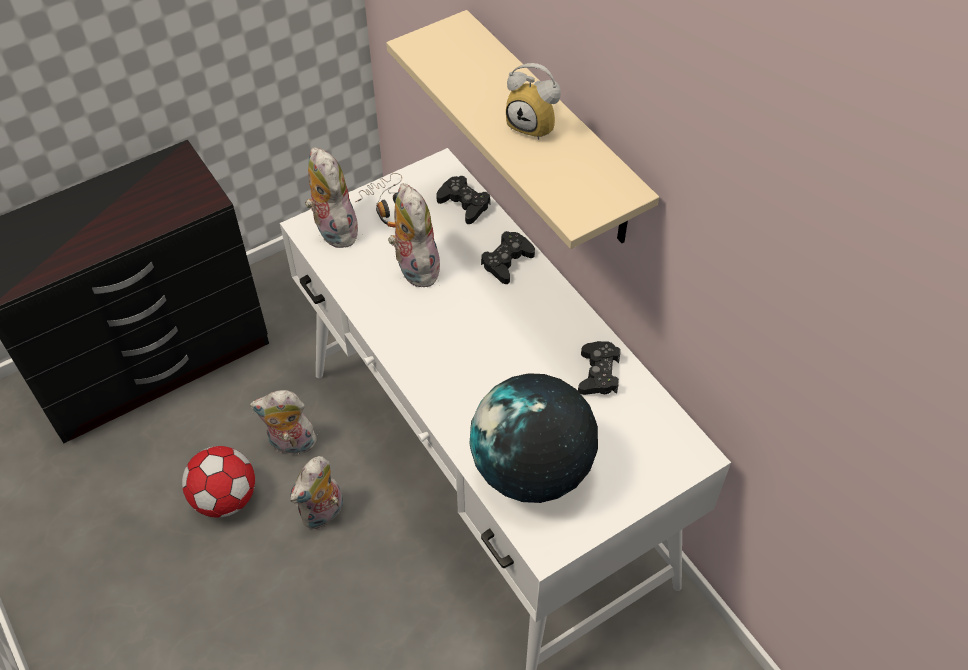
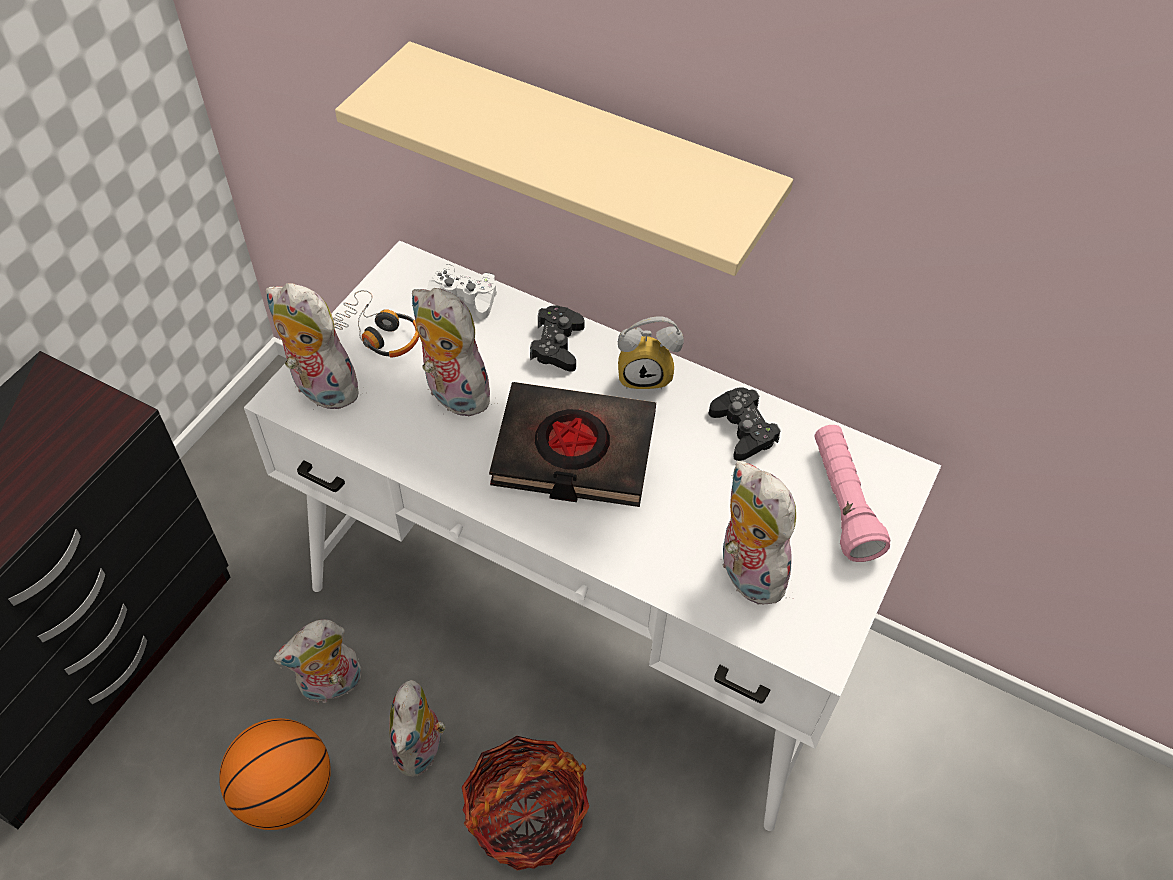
camera: 30 degrees left, 0 degrees up
football [182,446,255,518] -> basketball [219,718,331,830]
black game controller [436,176,490,224] -> white game controller [427,264,497,320]
globe [469,373,598,503] -> plush toy [723,461,796,605]
alarm clock [506,63,561,140] -> alarm clock moved to [618,316,684,390]
none -> basket [462,736,589,871]
none -> black book [489,382,656,507]
none -> pink flashlight [815,425,890,562]

